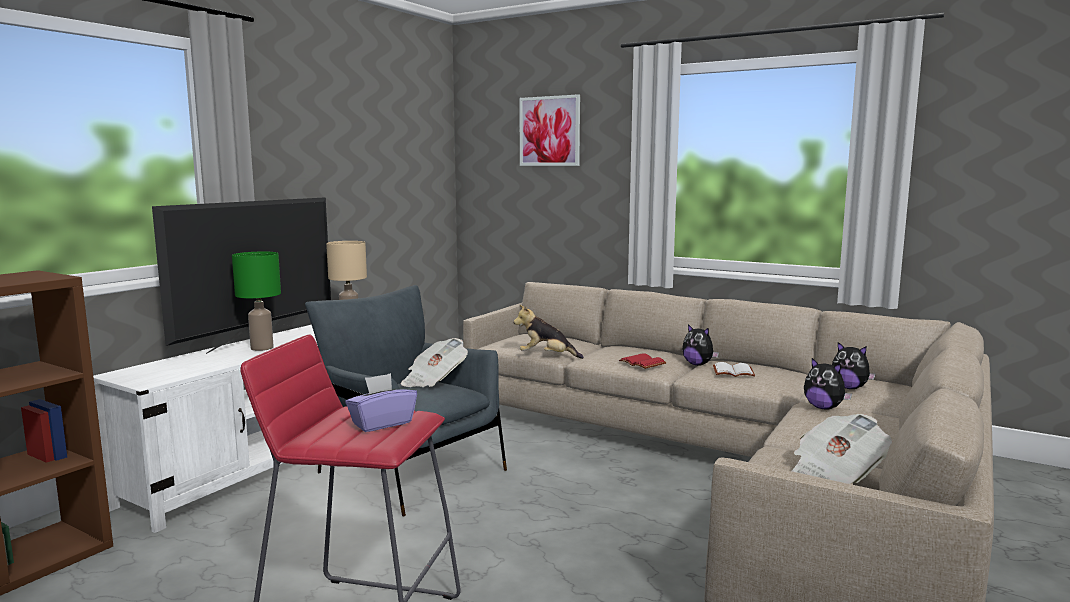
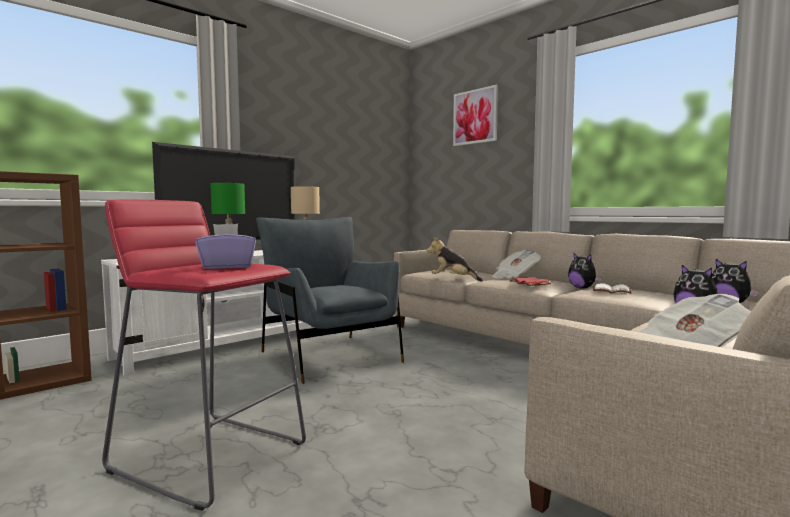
camera: 15 degrees right, 5 degrees down
newspaper [401,338,468,387] -> newspaper moved to [492,250,541,278]

